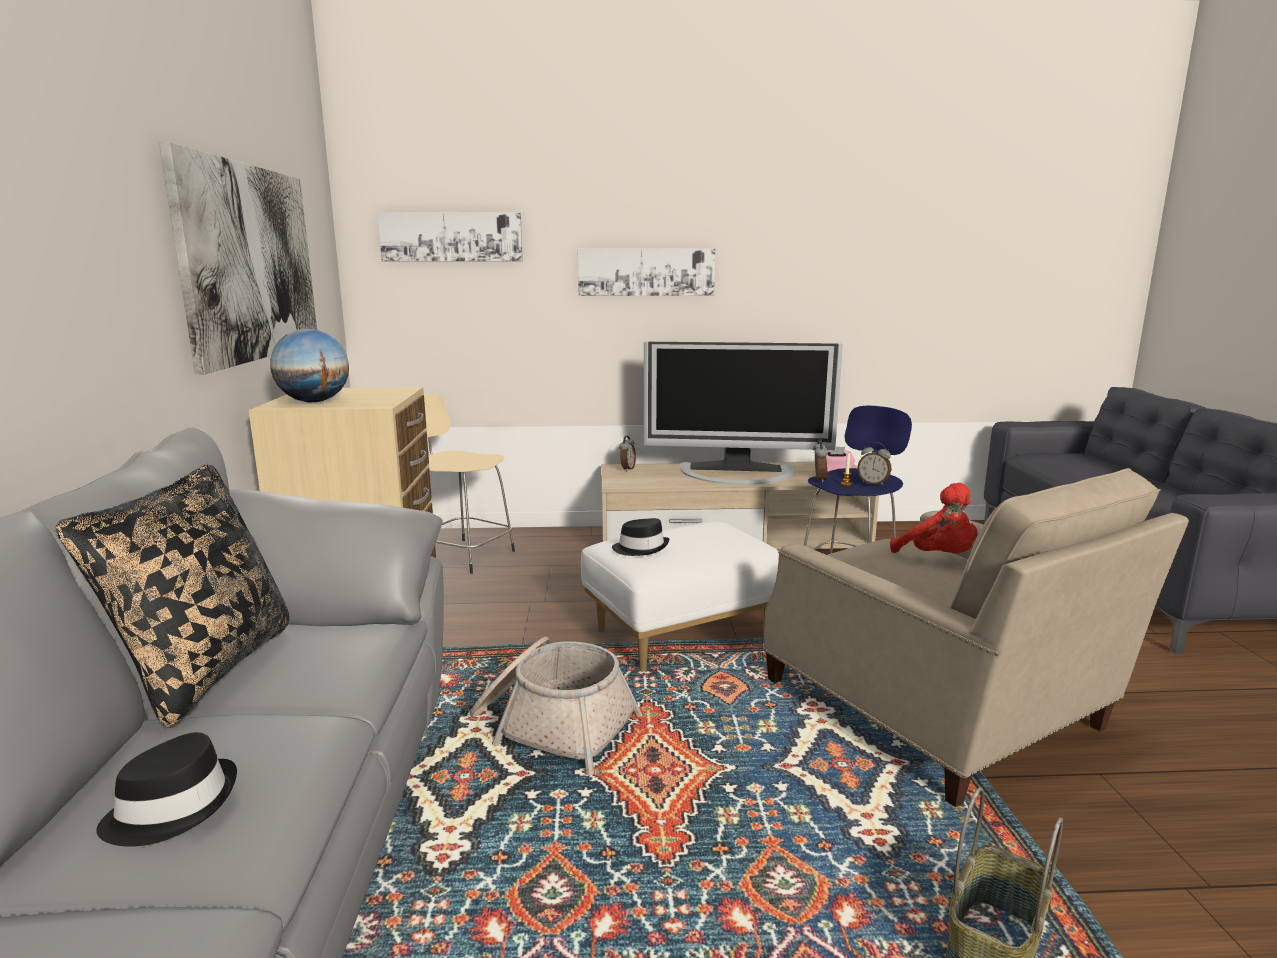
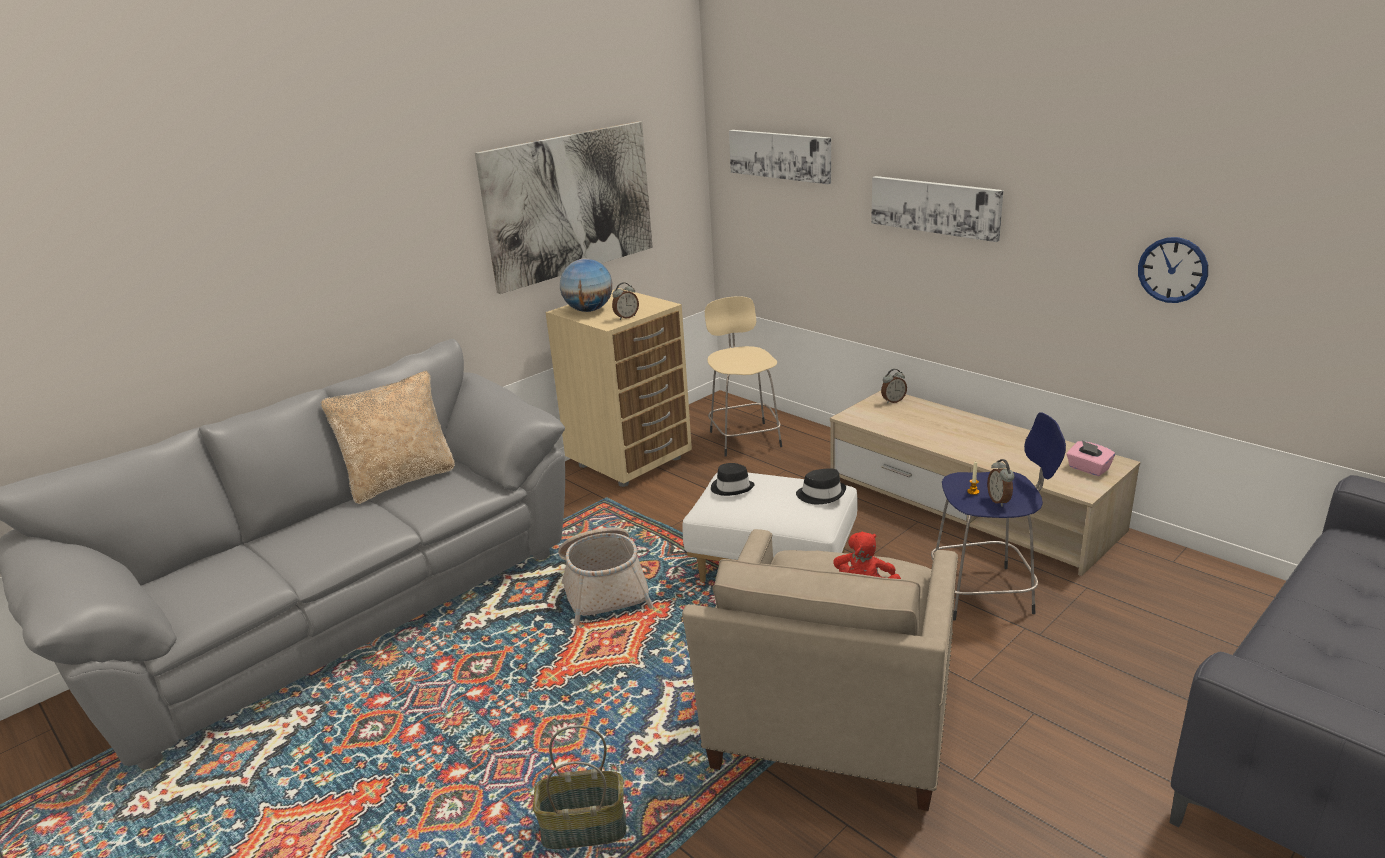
camera: 50 degrees right, 10 degrees up
black pillow [54,464,290,729] -> beige pillow [321,370,455,504]
black hat [96,732,237,847] -> black hat moved to [796,468,846,504]
television [644,342,843,485] -> none
alarm clock [813,439,828,483] -> alarm clock moved to [612,282,639,320]
none -> wall clock [1138,237,1208,303]

